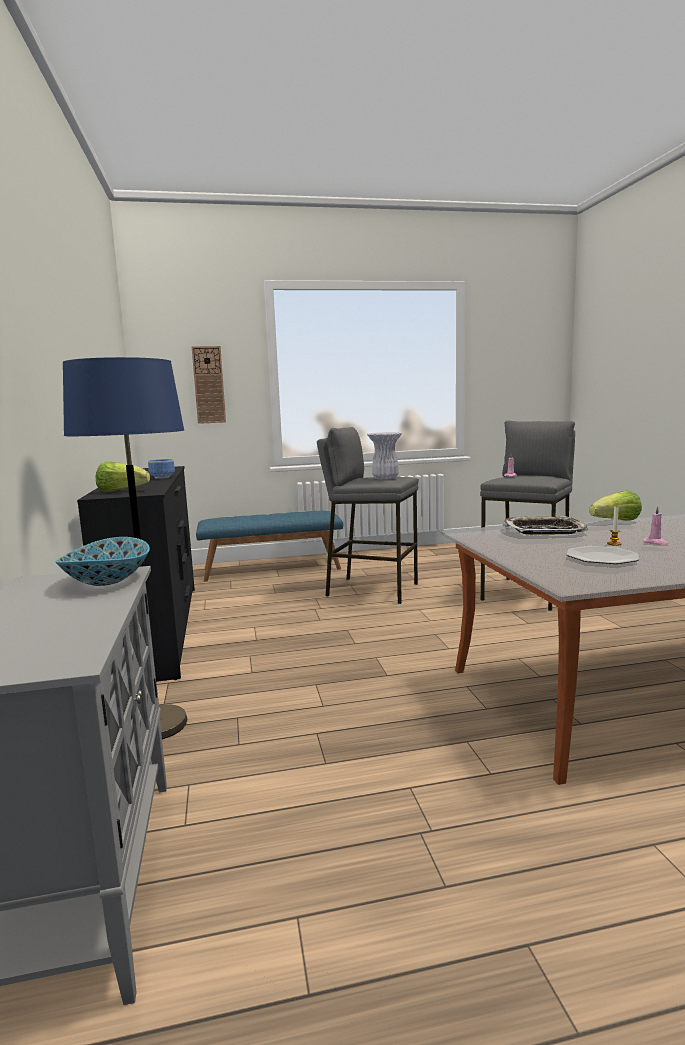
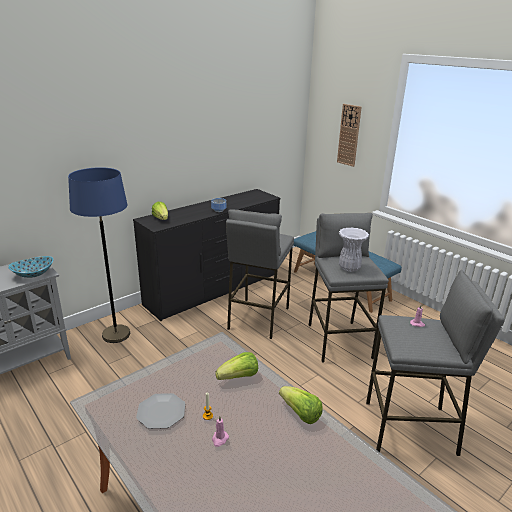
camera: 60 degrees right, 15 degrees up
tray [502,516,588,535] -> lettuce [215,352,258,380]
none -> grey stool [226,209,294,339]

